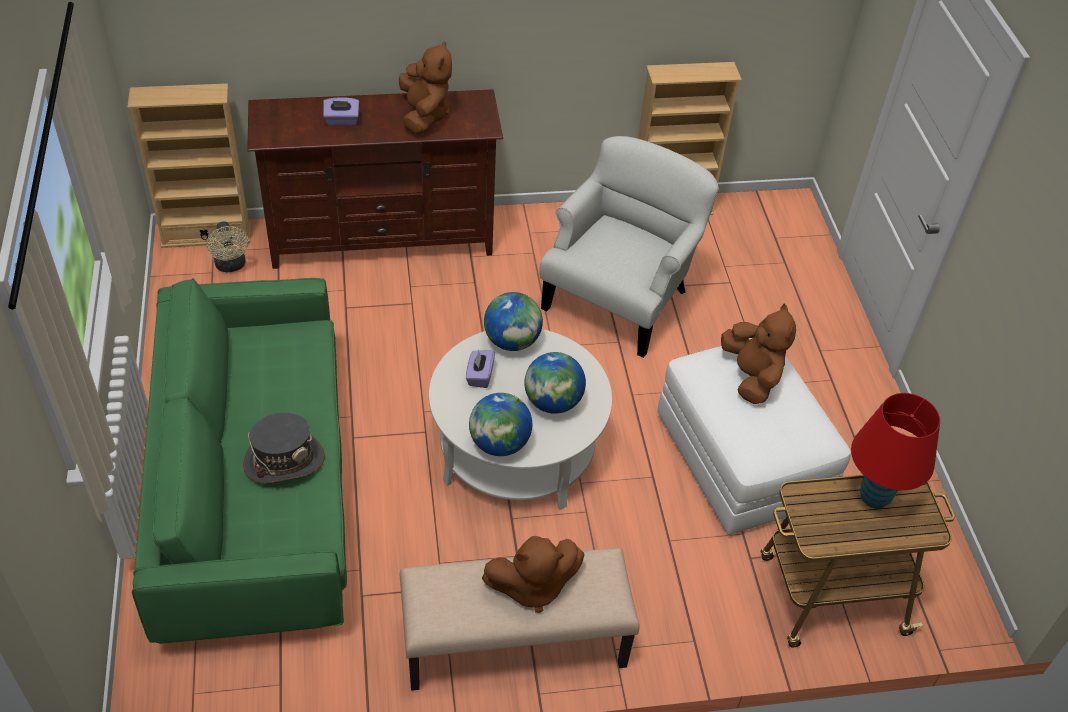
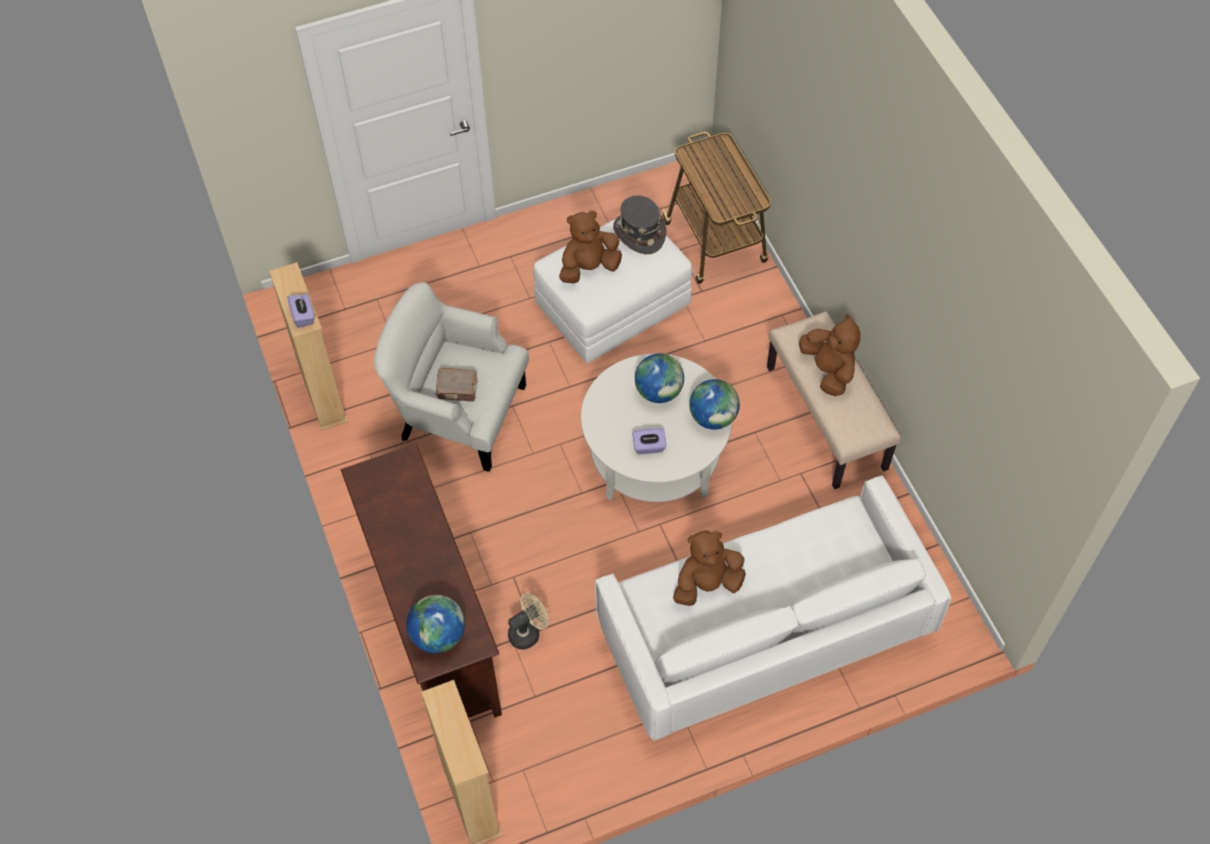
camera: 100 degrees left, 10 degrees up
green sofa [132,278,347,644] -> white sofa [595,475,951,742]
beige fan [207,221,249,272] -> beige fan moved to [508,593,548,650]
grey hat [243,413,325,484] -> grey hat moved to [613,195,666,254]
purple tissue box [323,97,359,126] -> purple tissue box moved to [288,294,315,328]
brown plush toy [399,41,452,134] -> brown plush toy moved to [673,530,746,606]
globe [484,292,543,351] -> globe moved to [407,595,465,653]
red table lamp [851,393,940,508] -> none
none -> brown book [436,368,478,402]

